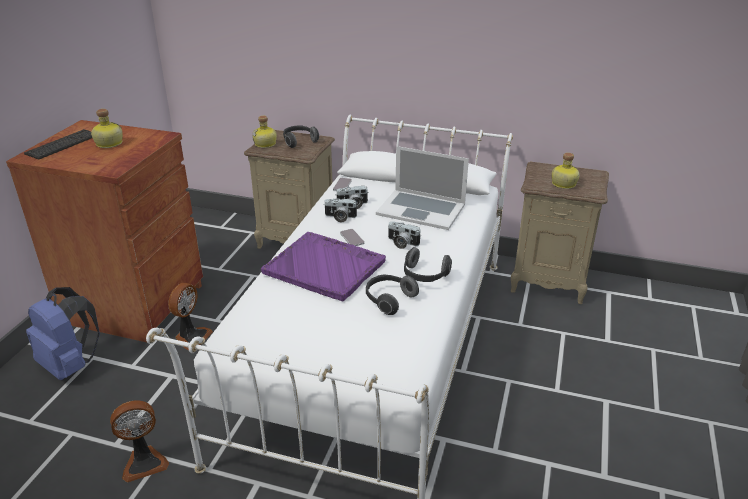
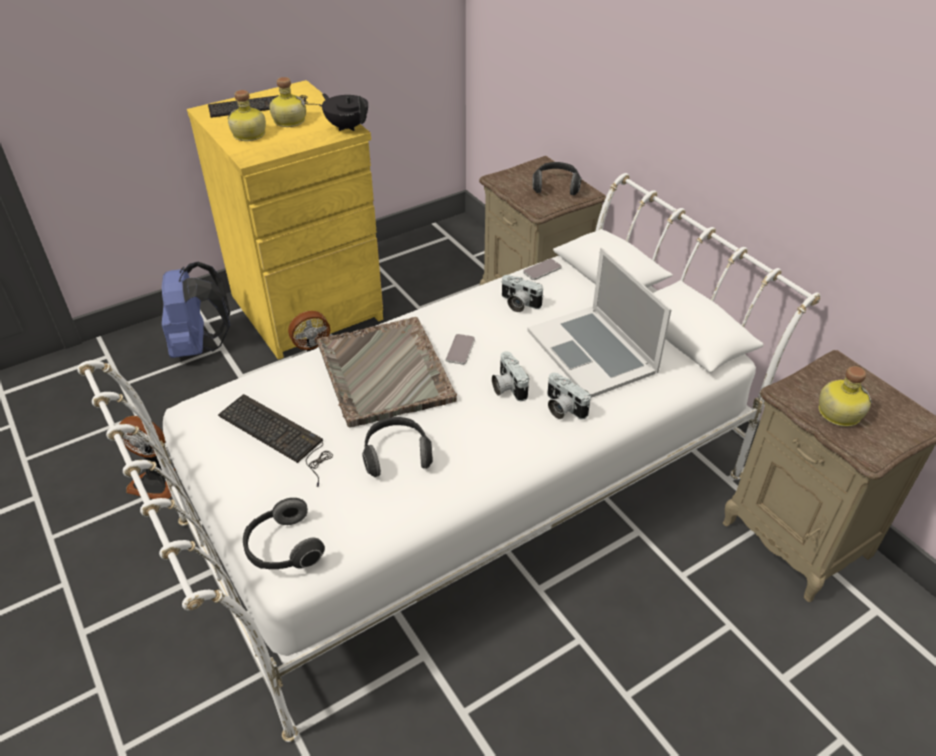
camera: 40 degrees right, 10 degrees up
brown dresser [6,120,203,342] -> yellow dresser [187,80,383,360]
bottle [252,116,277,148] -> bottle moved to [227,90,266,141]
purple tray [261,232,386,301] -> grey tray [317,317,457,428]
camera [324,198,358,222] -> camera moved to [547,373,591,420]
headphones [404,247,452,282] -> headphones moved to [243,498,325,569]
none -> keyboard [218,394,333,487]
none -> black teapot [322,94,368,131]

